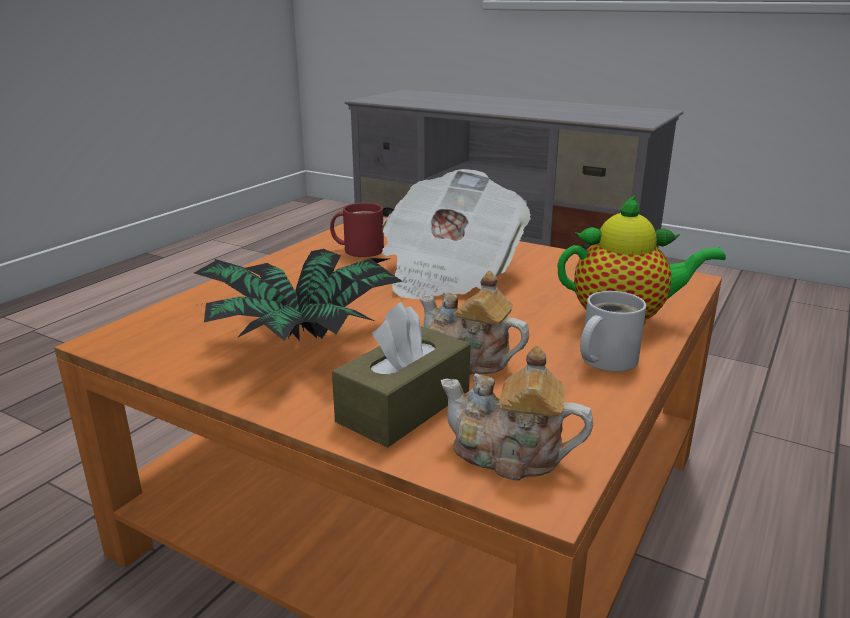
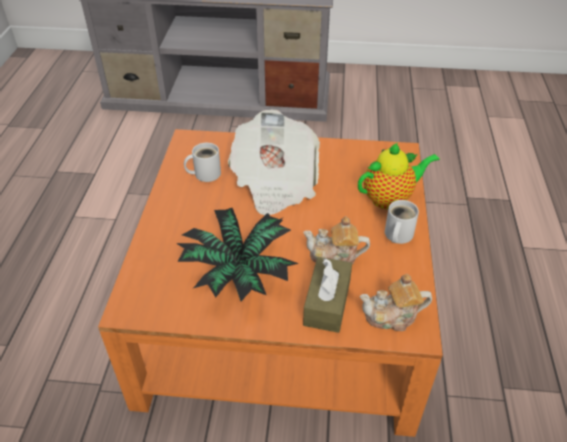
camera: 25 degrees left, 20 degrees up
red mug [330,203,384,257] -> white mug [184,143,221,182]

